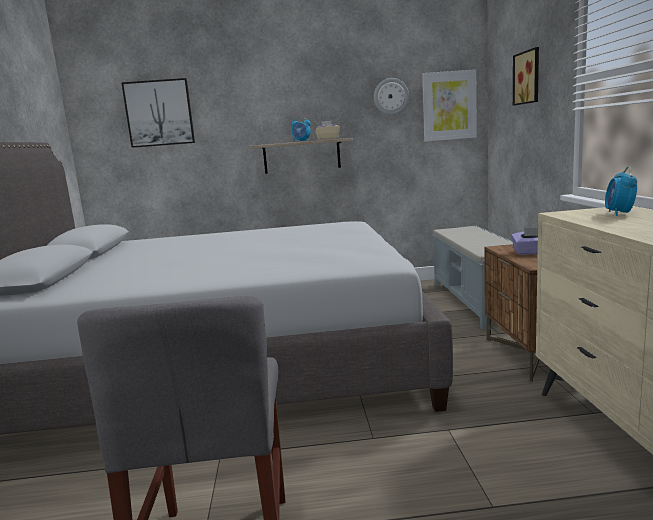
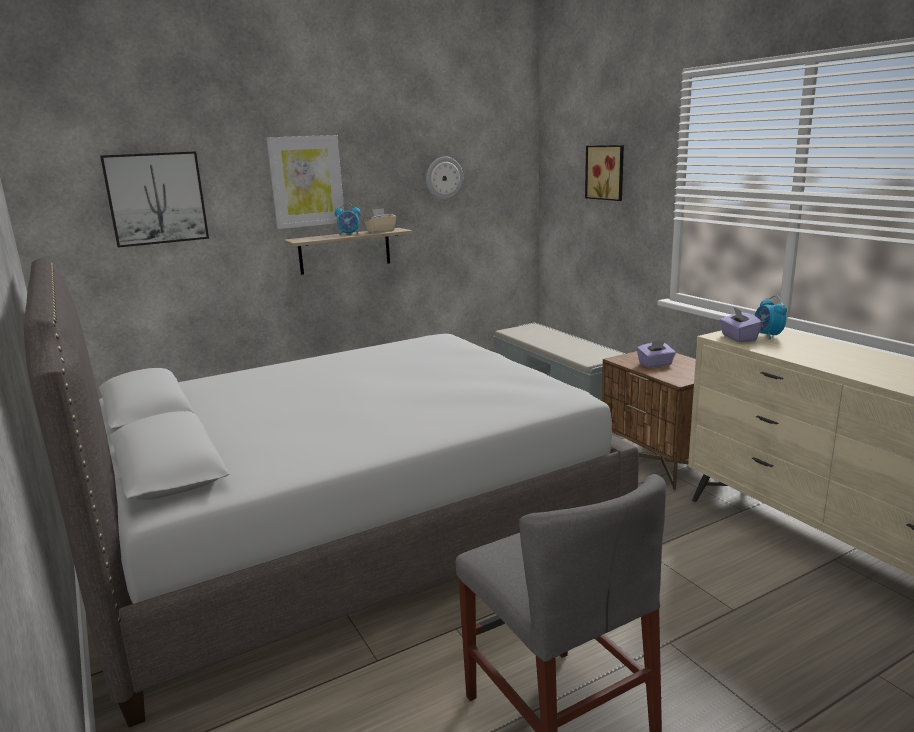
camera: 25 degrees left, 5 degrees up
picture [422,69,477,142] -> picture moved to [266,135,344,229]
none -> purple tissue box [719,306,762,342]

